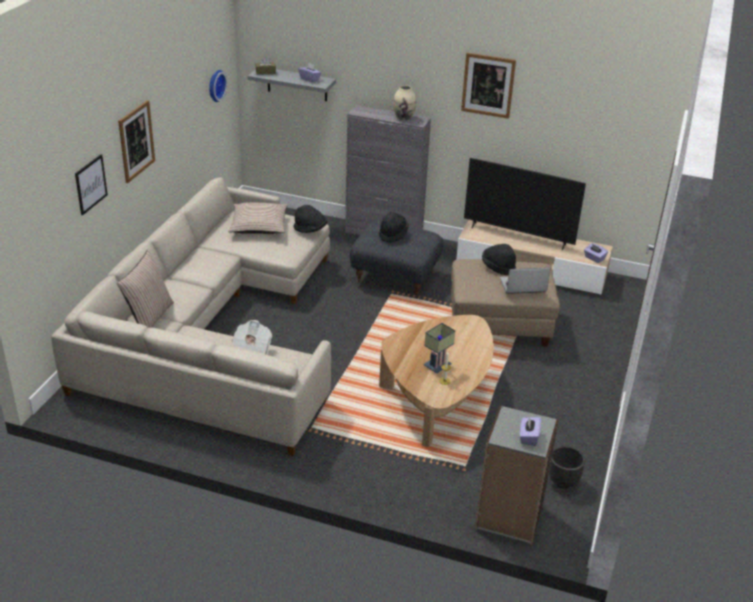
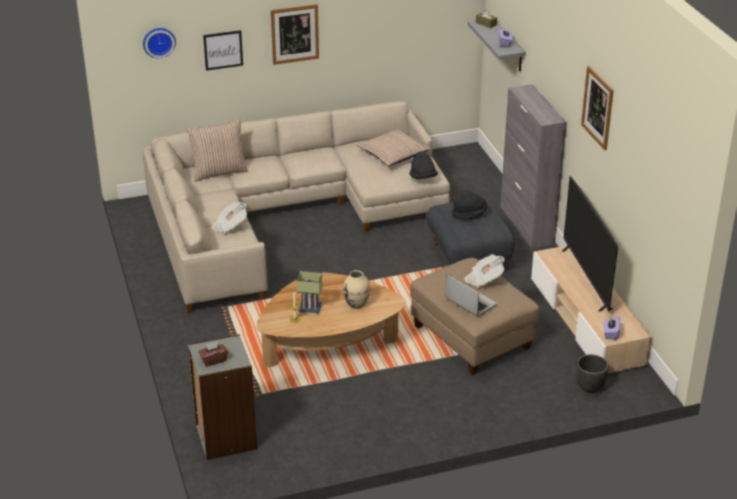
camera: 55 degrees right, 0 degrees up
wall clock [209,70,227,102] -> wall clock moved to [143,28,176,58]
beige vase [393,85,416,120] -> beige vase moved to [343,270,370,309]
black hat [482,244,516,275] -> newspaper [464,254,505,288]
purple tissue box [520,415,541,446] -> brown tissue box [198,341,228,366]
black planter [549,446,585,489] -> black planter moved to [576,354,609,393]

